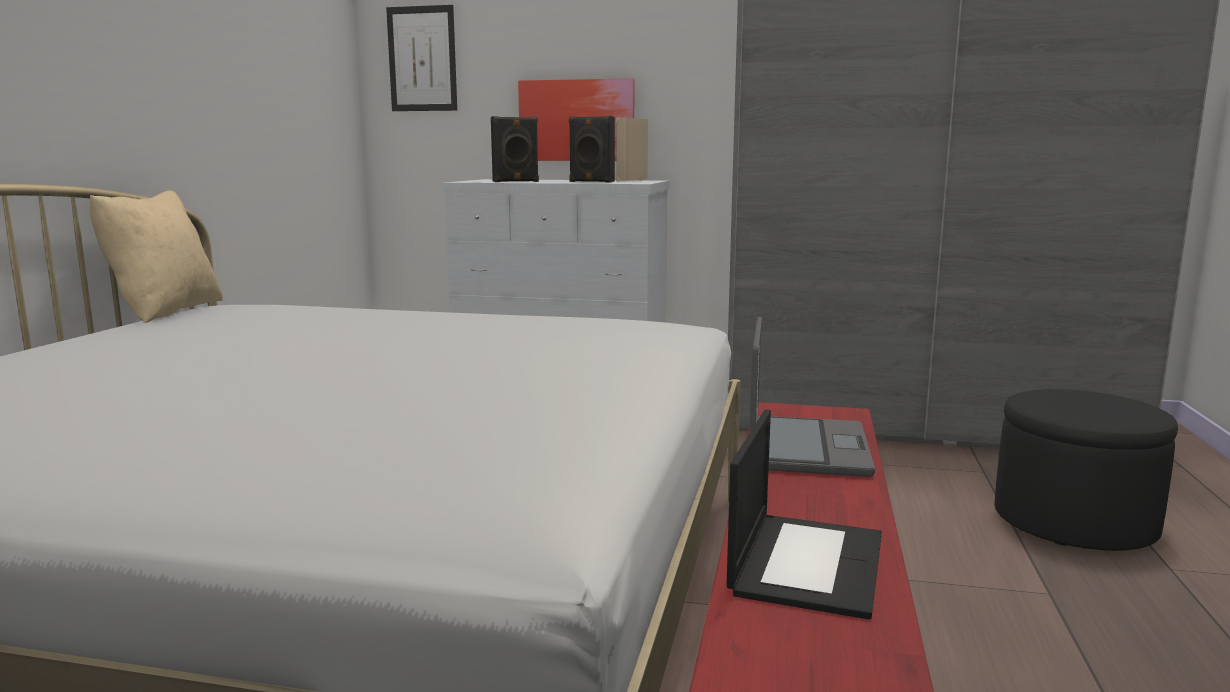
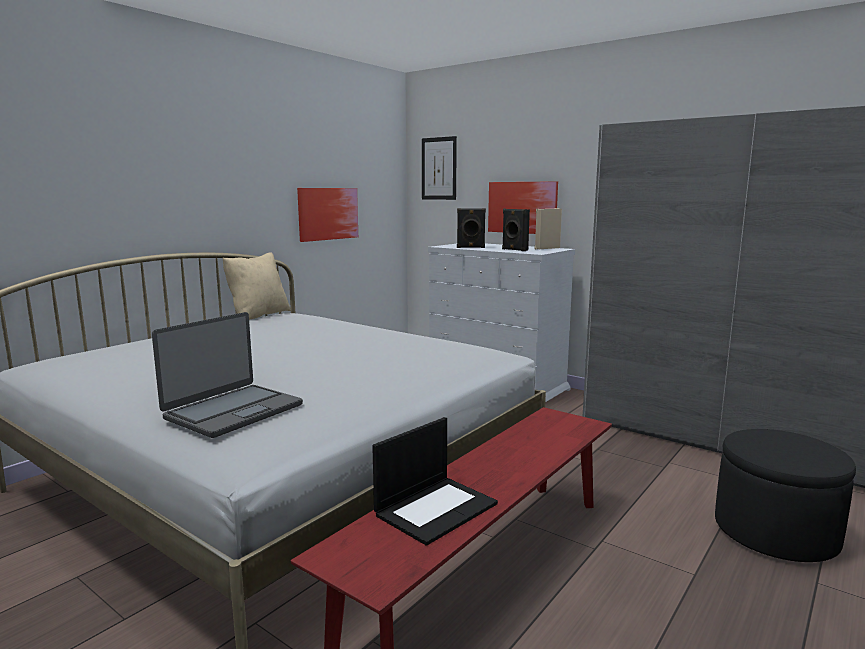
camera: 25 degrees right, 0 degrees up
laptop [749,317,875,477] -> laptop moved to [152,312,303,438]
none -> picture [297,188,358,242]

